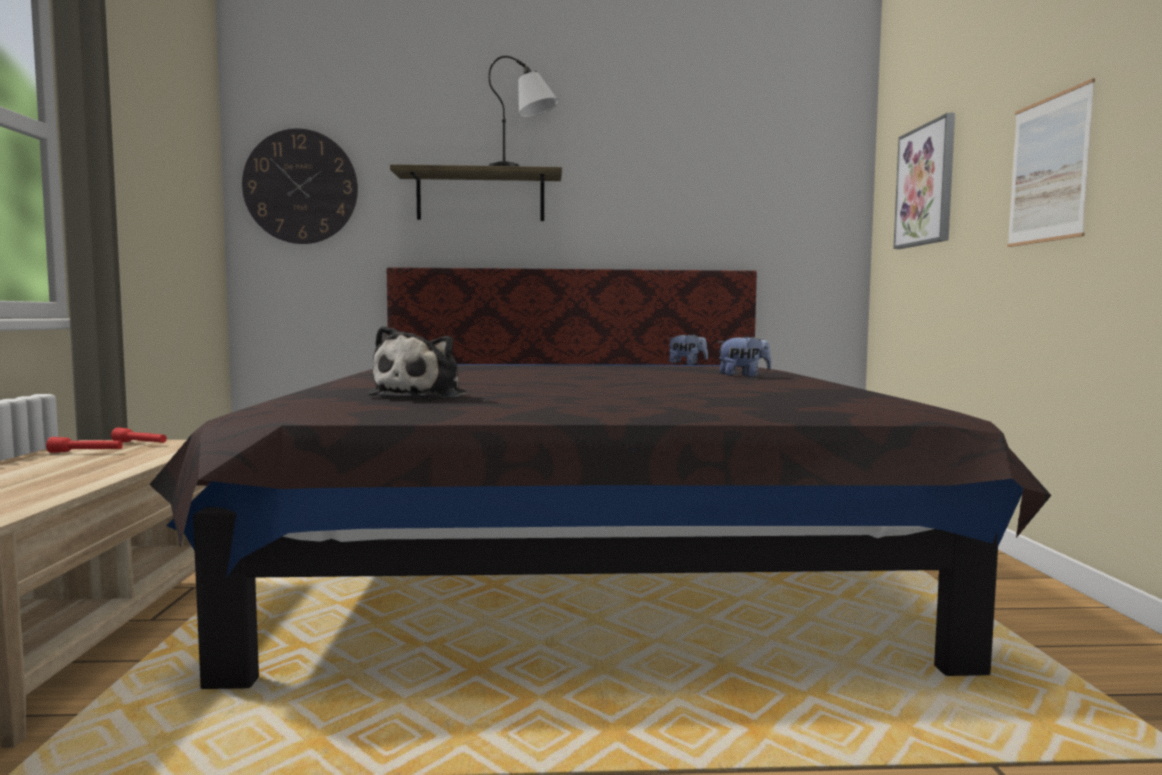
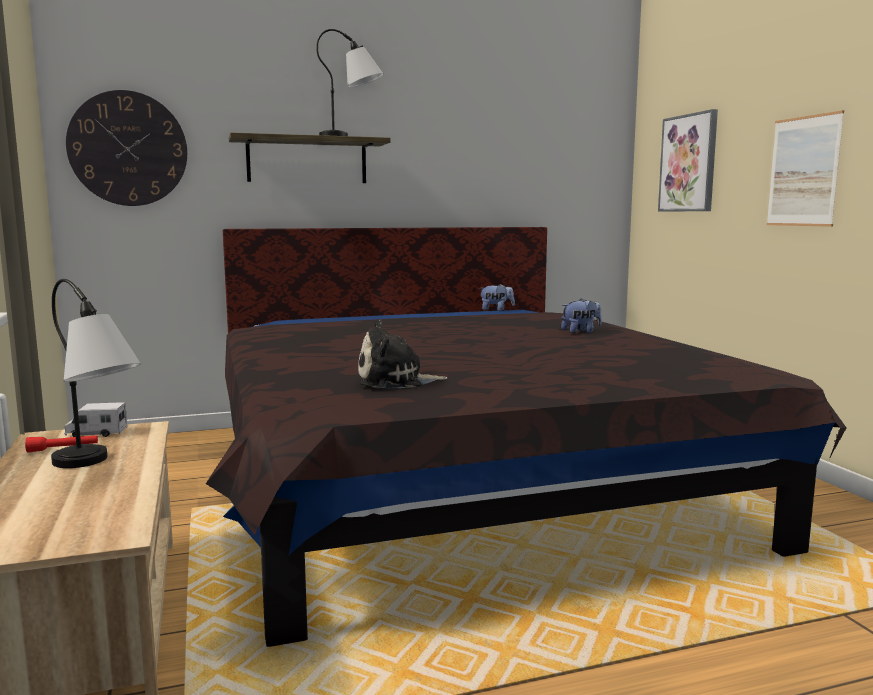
camera: 15 degrees left, 5 degrees up
red flashlight [111,427,167,443] -> toy truck [64,402,127,437]
plush toy [368,326,467,398] -> plush toy turned 75 degrees clockwise [358,320,447,388]
none -> table lamp [51,279,141,468]

